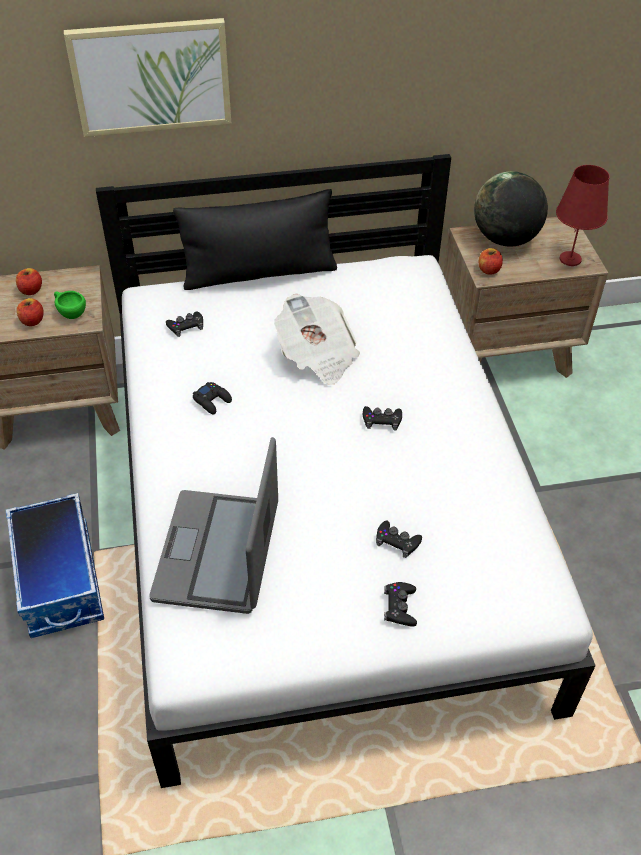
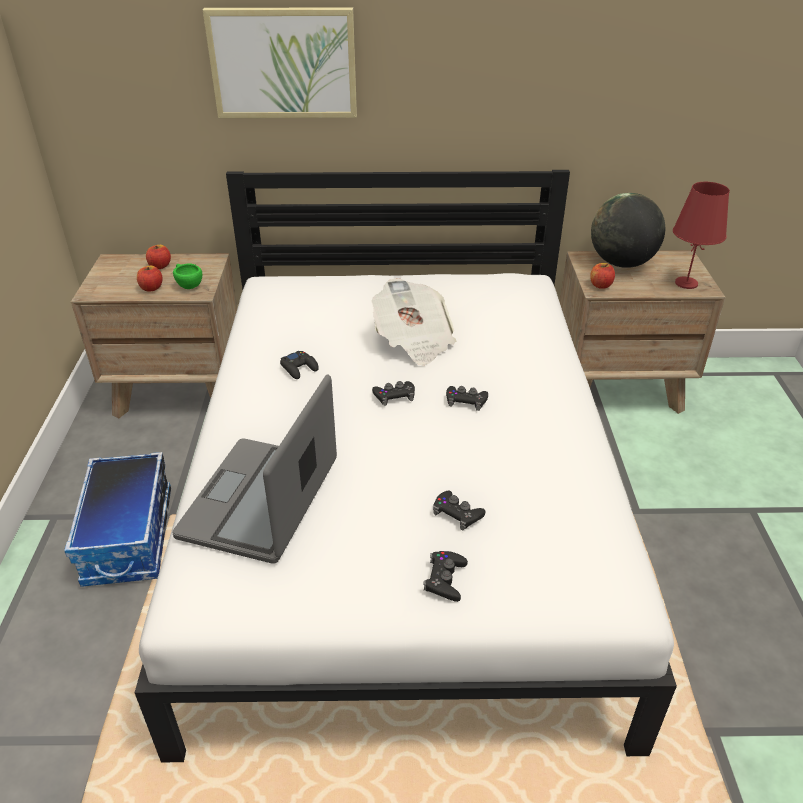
camera: 10 degrees right, 10 degrees down
black game controller [166,312,203,337] -> black game controller moved to [372,381,415,406]
black pillow [173,189,337,290] -> none

